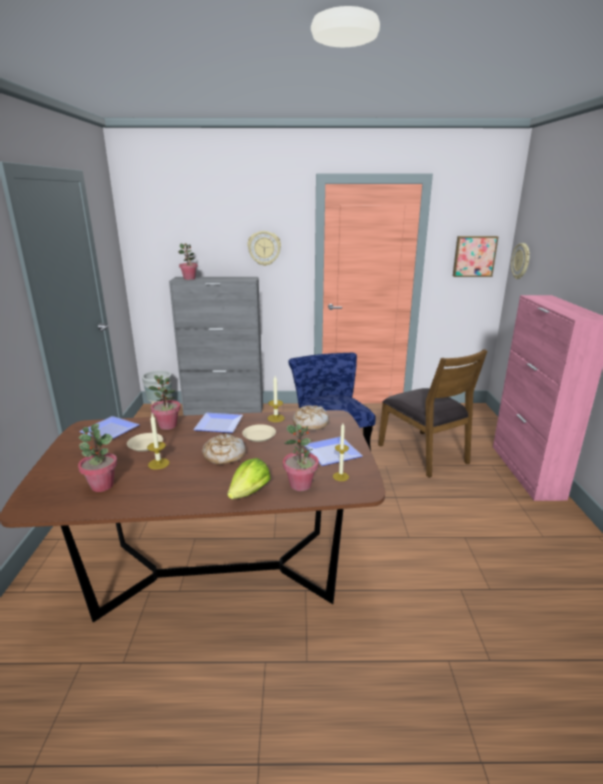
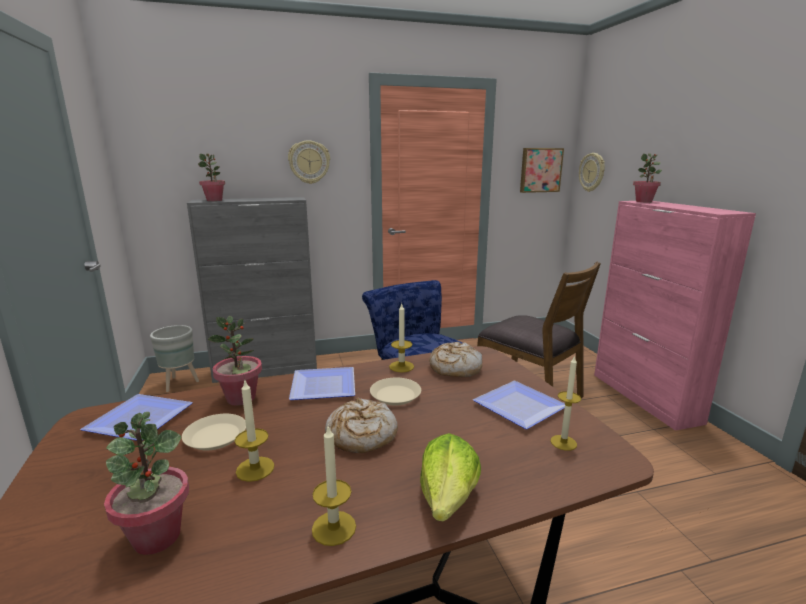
camera: 15 degrees left, 5 degrees down
potted plant [283,424,319,491] -> potted plant moved to [633,153,662,202]
none -> candle [312,426,356,546]

